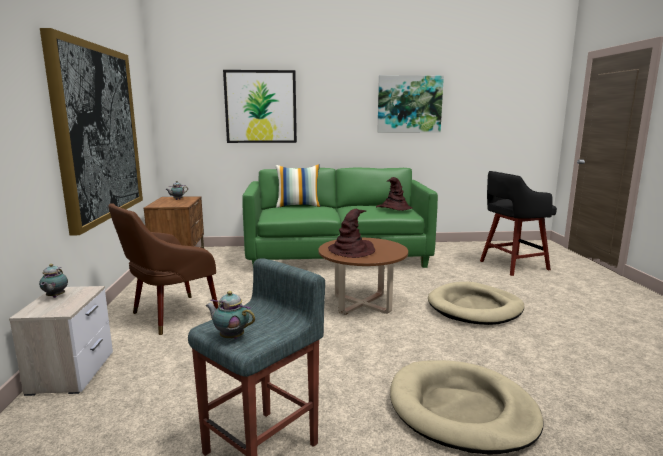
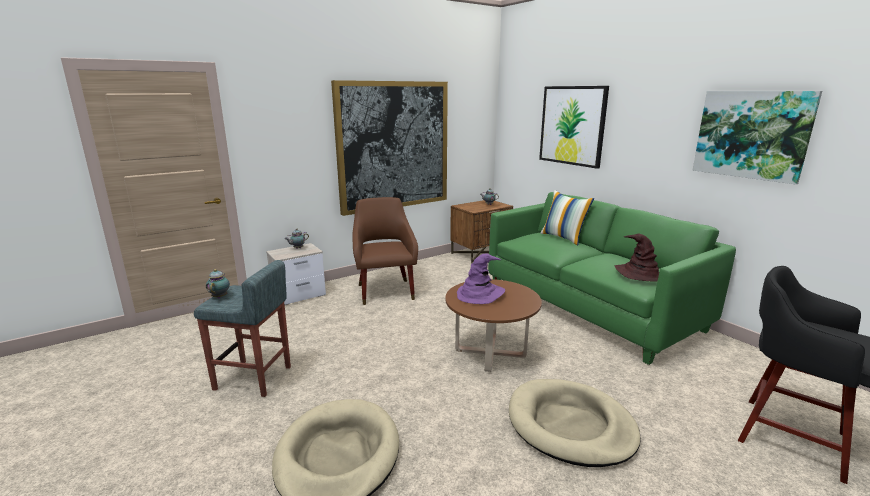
camera: 60 degrees right, 5 degrees up
brown armchair [108,203,218,335] -> brown armchair turned 60 degrees clockwise [352,197,418,305]
brown hat [328,209,375,258] -> purple hat [457,254,505,304]

